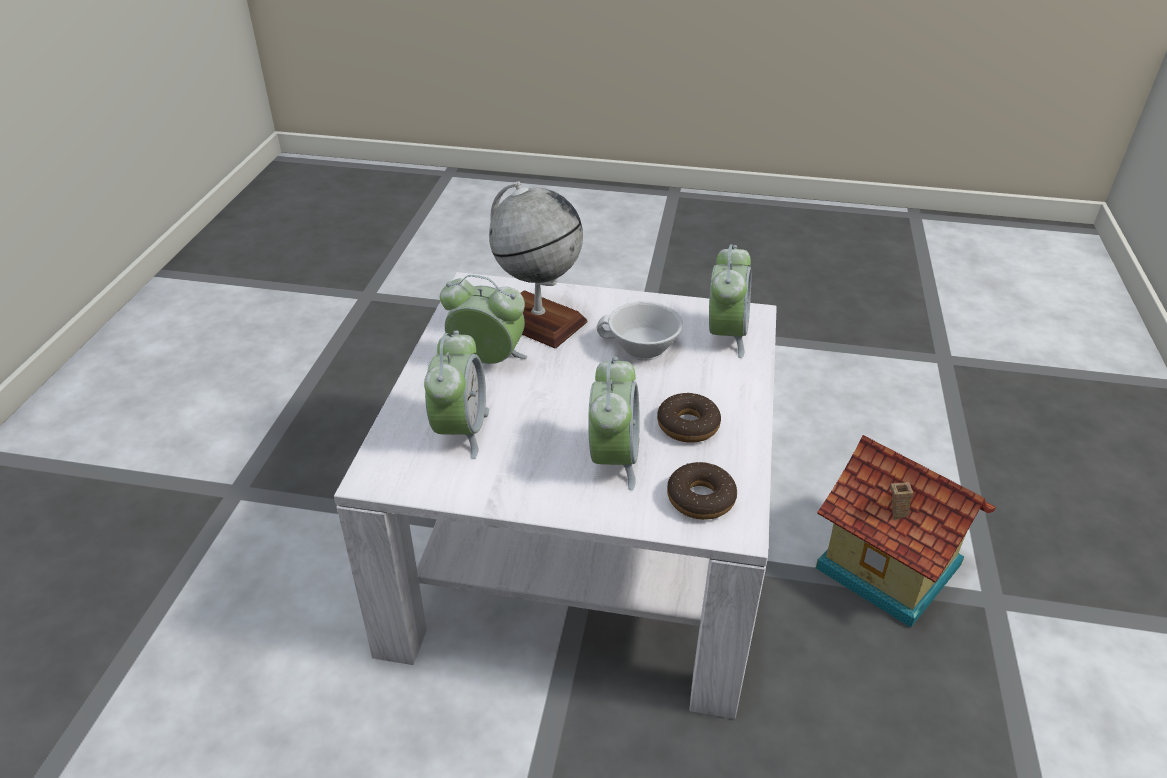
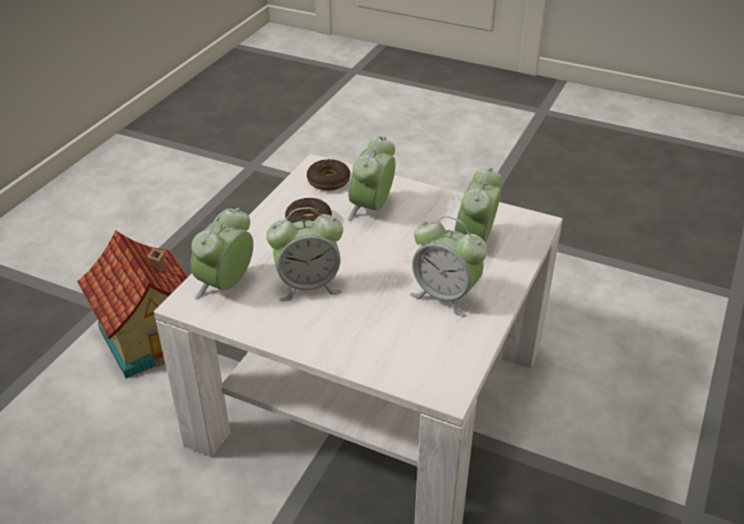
camera: 165 degrees left, 0 degrees up
globe [489,181,587,348] -> none
white cup [596,301,683,360] -> alarm clock [266,207,343,301]

